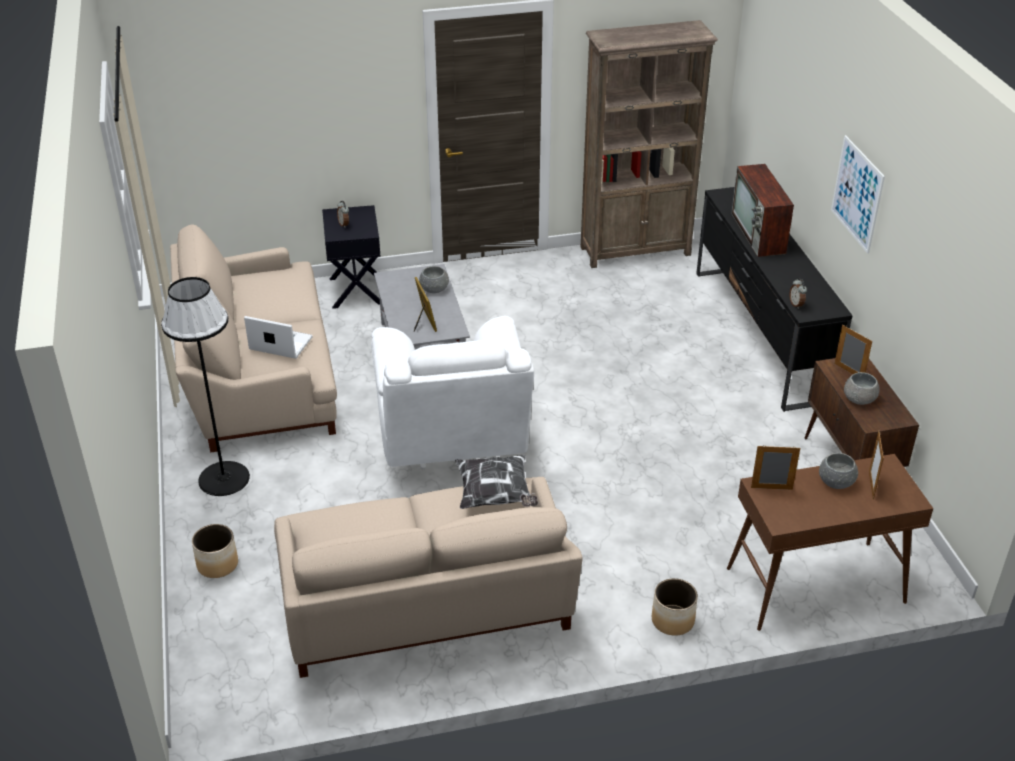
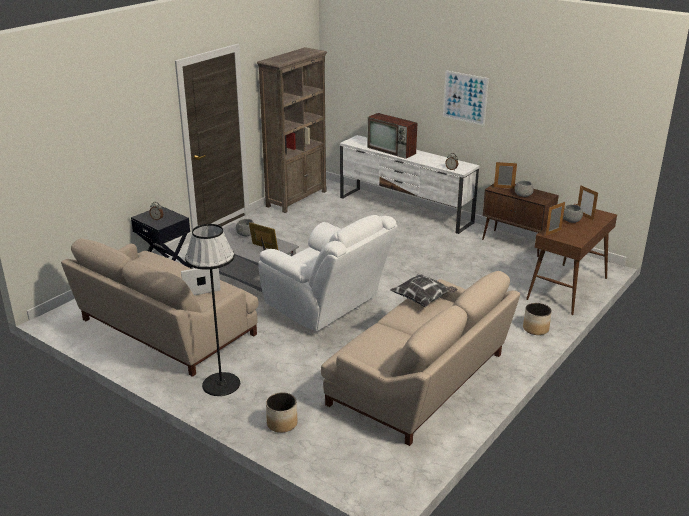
camera: 40 degrees left, 10 degrees down
black tv stand [696,187,853,412] -> white tv stand [340,135,480,234]

